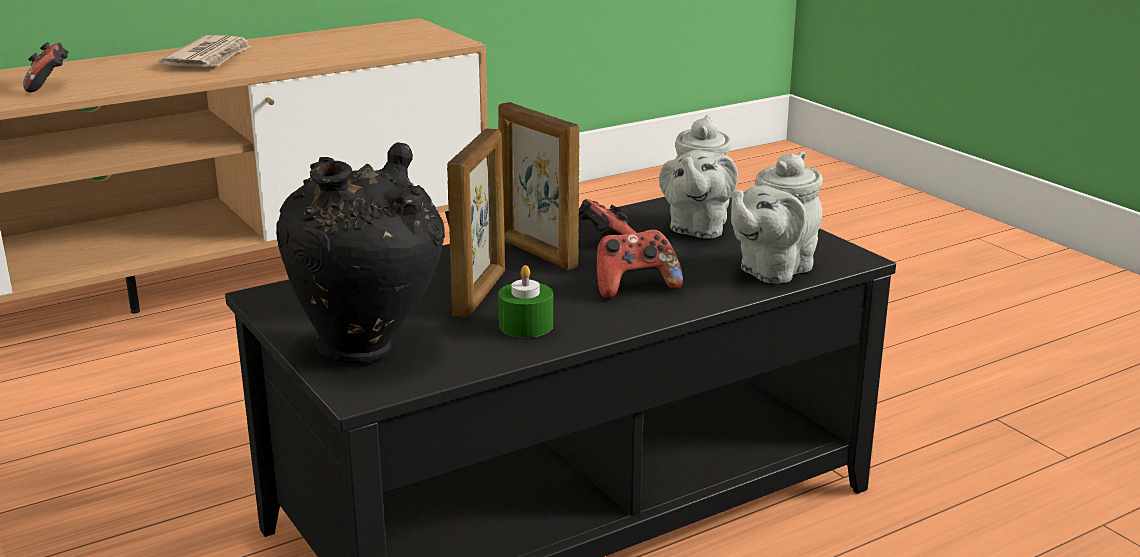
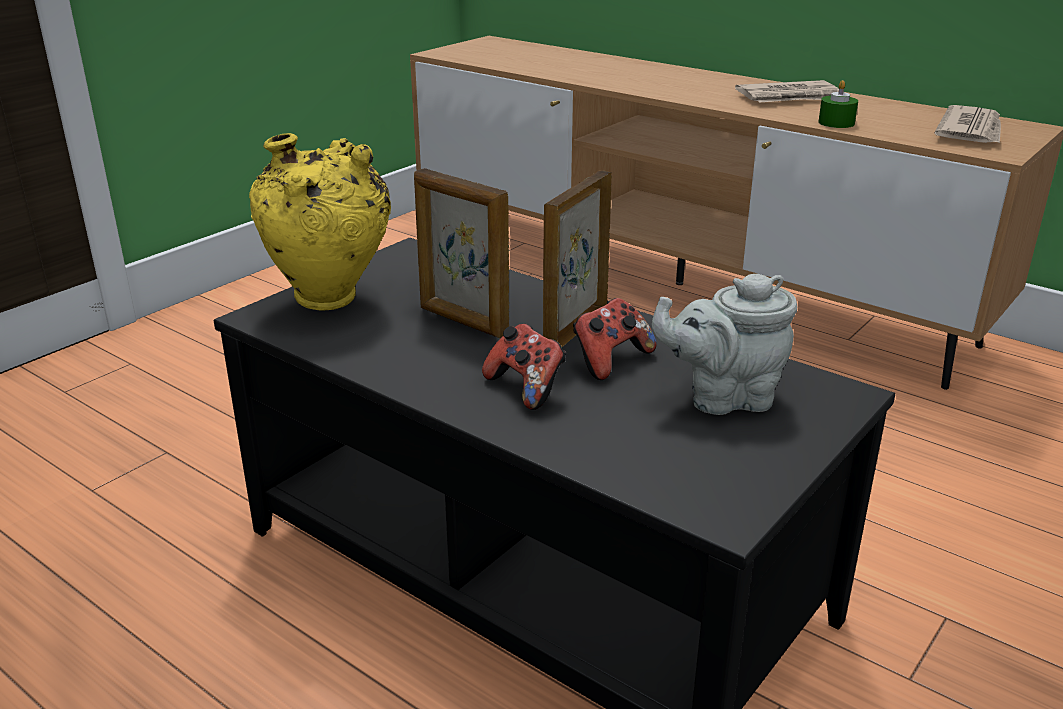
camera: 70 degrees right, 5 degrees up
game controller [23,42,68,92] -> none
black vase [276,142,445,363] -> yellow vase [249,133,391,311]
picture frame [447,128,505,318] -> picture frame turned 45 degrees clockwise [414,168,509,338]
green candle [498,265,553,338] -> green candle moved to [818,80,858,128]
grey teapot [731,151,823,284] -> none
none -> newspaper [935,105,1001,143]

